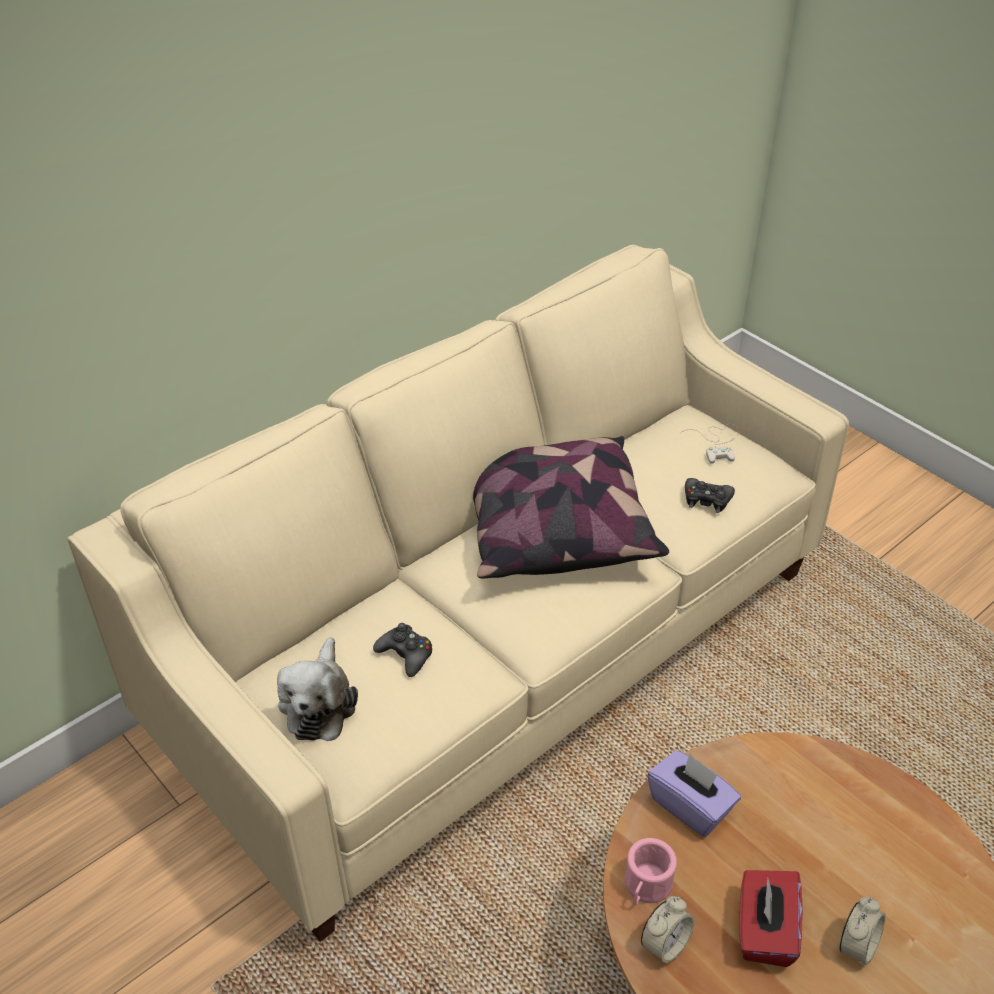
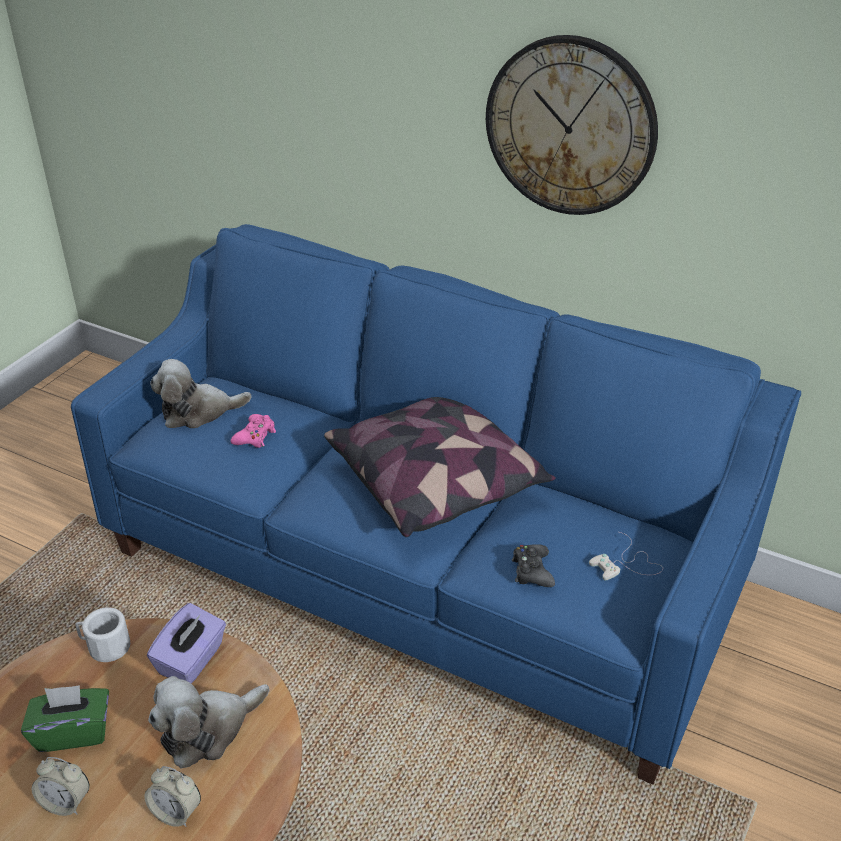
camera: 70 degrees right, 5 degrees down
beige sofa [67,245,849,942] -> blue sofa [71,224,801,785]
black game controller [373,623,432,677] -> pink game controller [231,414,276,448]
pink mug [625,838,677,906] -> white mug [75,607,130,662]
alarm clock [641,896,695,964] -> alarm clock moved to [144,766,201,827]
red tissue box [740,870,802,967] -> green tissue box [21,685,109,752]
none -> plush toy [148,676,269,769]
none -> wall clock [486,35,658,215]

